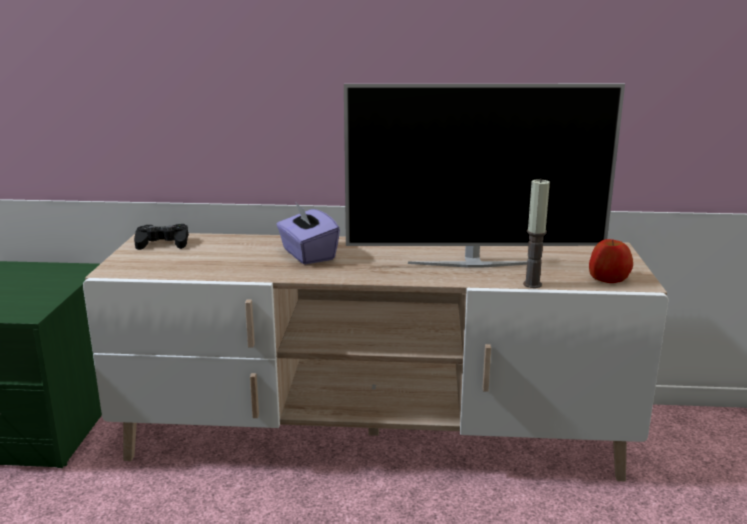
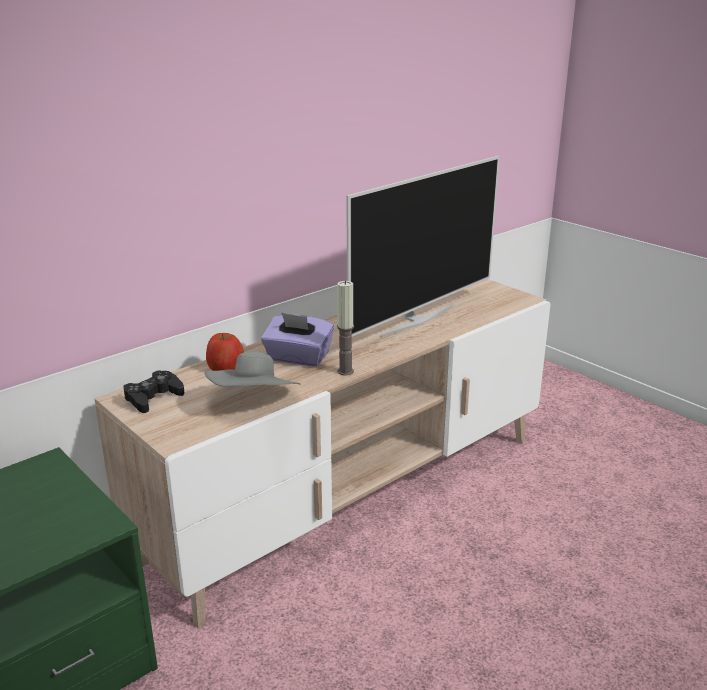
camera: 45 degrees left, 5 degrees up
candle [523,178,550,288] -> candle moved to [337,281,354,376]
apple [589,239,633,283] -> apple moved to [206,333,244,371]
none -> grey hat [205,351,300,387]

